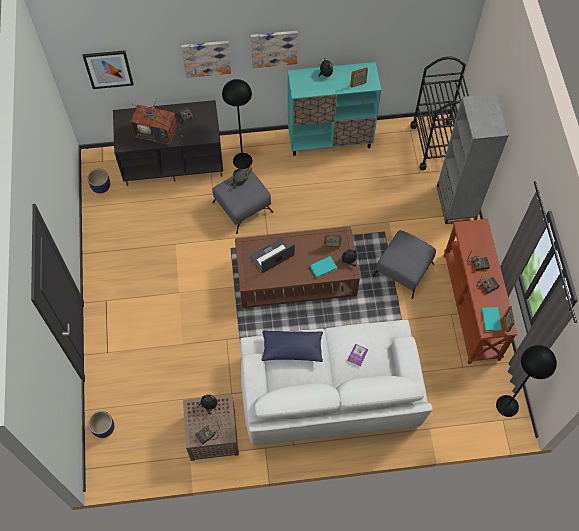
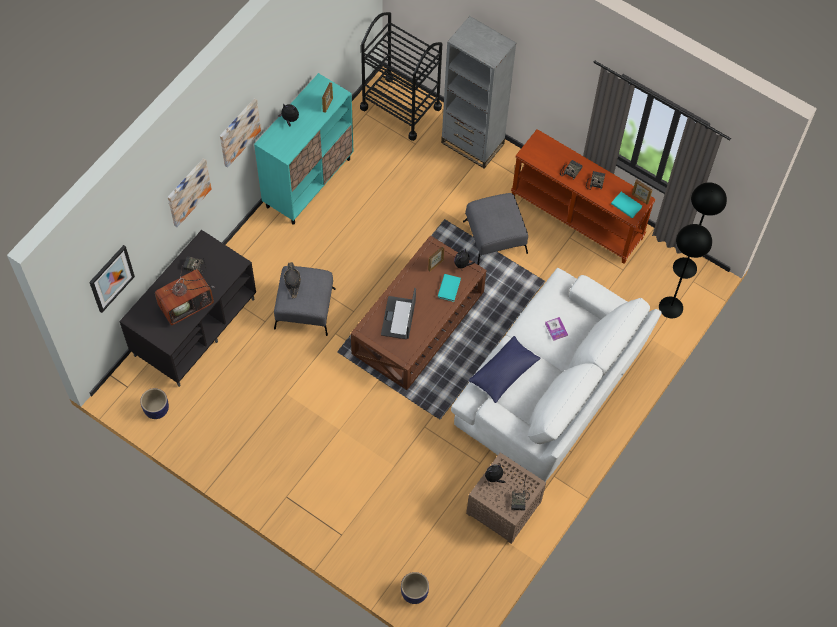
camera: 50 degrees left, 0 degrees up
black floor lamp [222,79,252,169] -> black floor lamp moved to [659,224,712,318]

